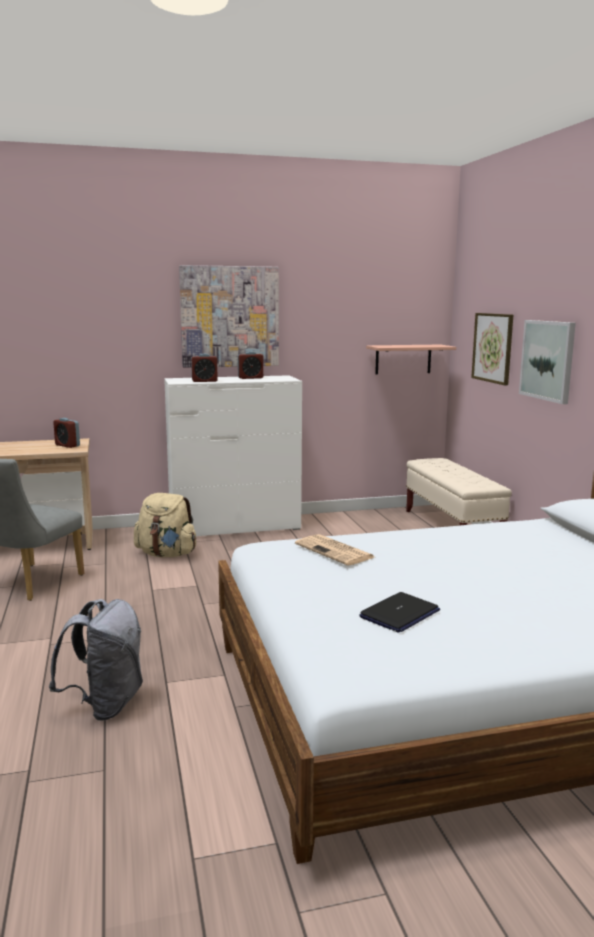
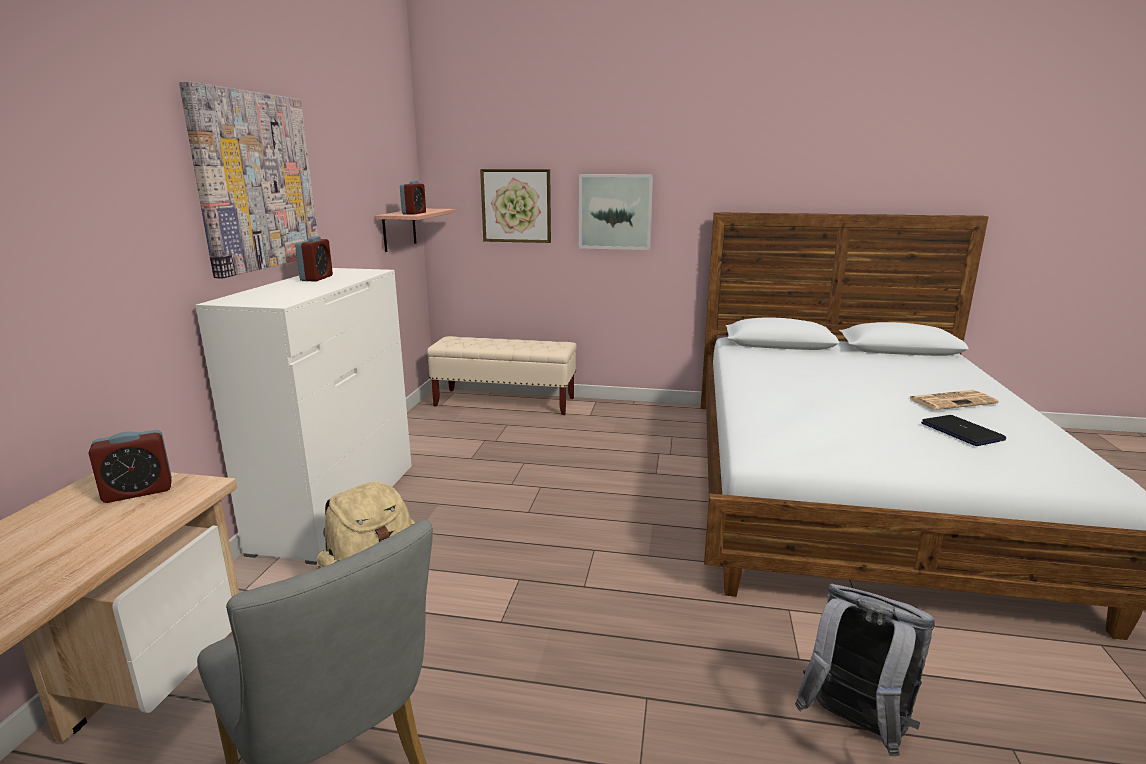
camera: 65 degrees left, 5 degrees up
alarm clock [191,354,218,382] -> alarm clock moved to [400,181,426,215]
newspaper [295,534,374,566] -> newspaper moved to [909,390,999,410]

